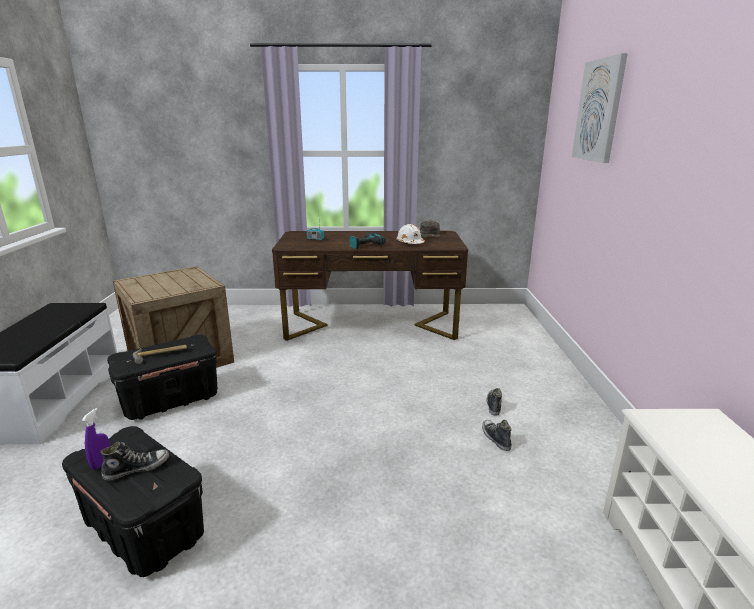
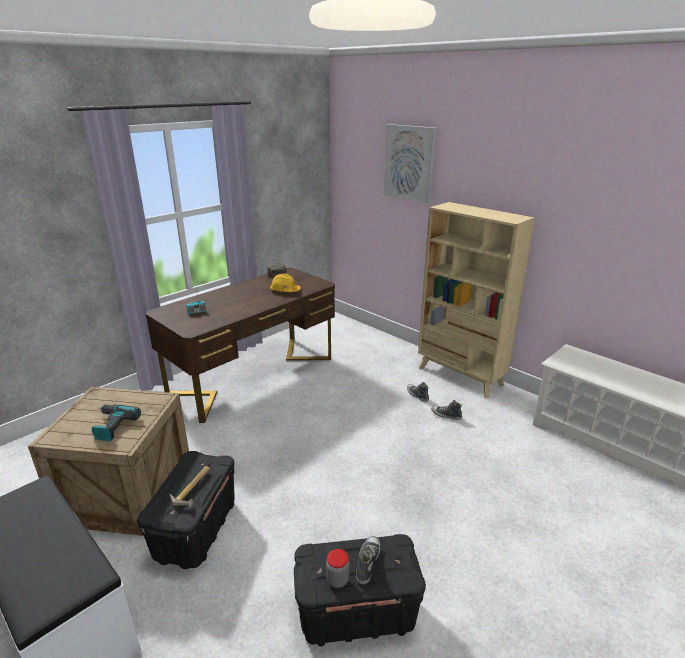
camera: 45 degrees left, 5 degrees up
purple spray bottle [82,408,110,470] -> jar [326,549,349,588]
power drill [349,232,386,249] -> power drill moved to [92,404,141,441]
white hard hat [396,224,425,244] -> yellow hard hat [270,273,301,292]
none -> beige bookcase [418,202,535,398]

